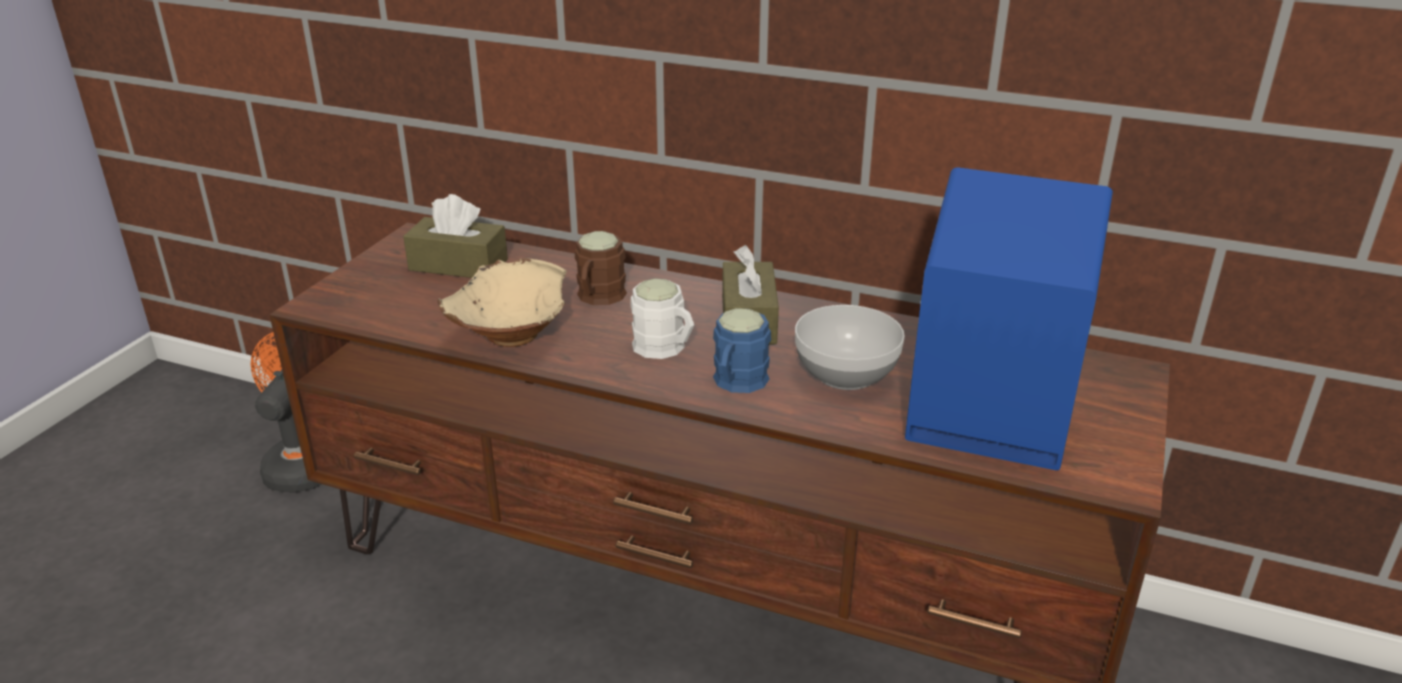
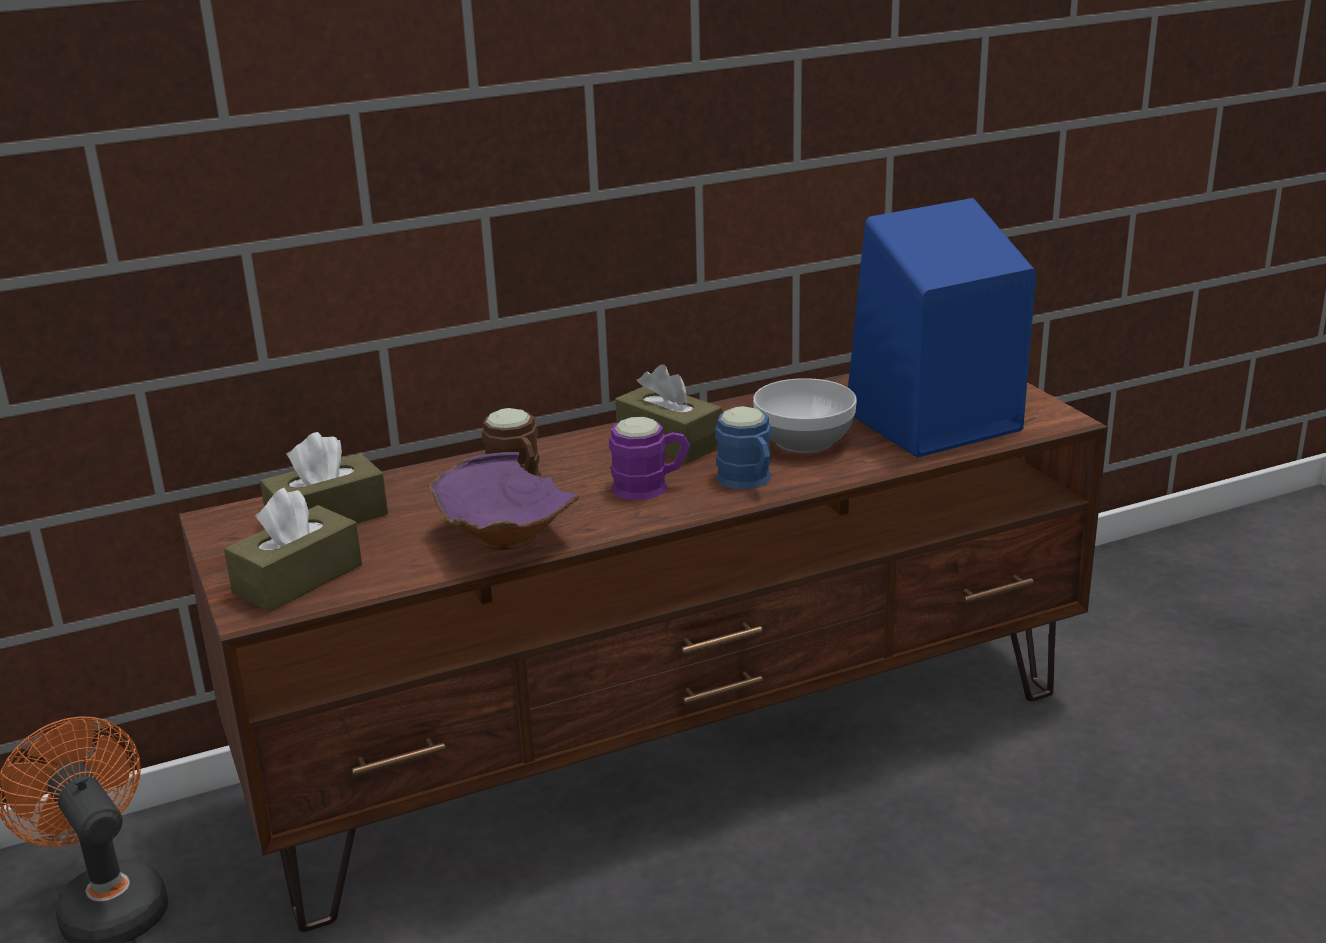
camera: 45 degrees left, 5 degrees down
beige bowl [437,258,567,347] -> purple bowl [429,452,579,550]
white mug [630,278,694,359] -> purple mug [609,417,690,500]
none -> brown tissue box [224,488,362,612]

